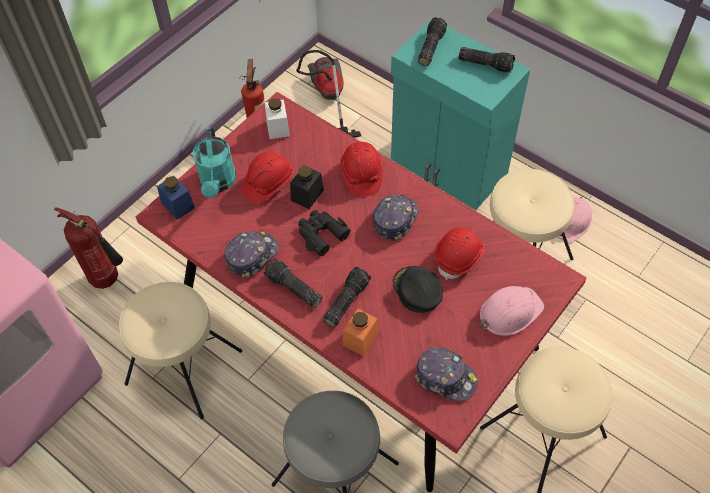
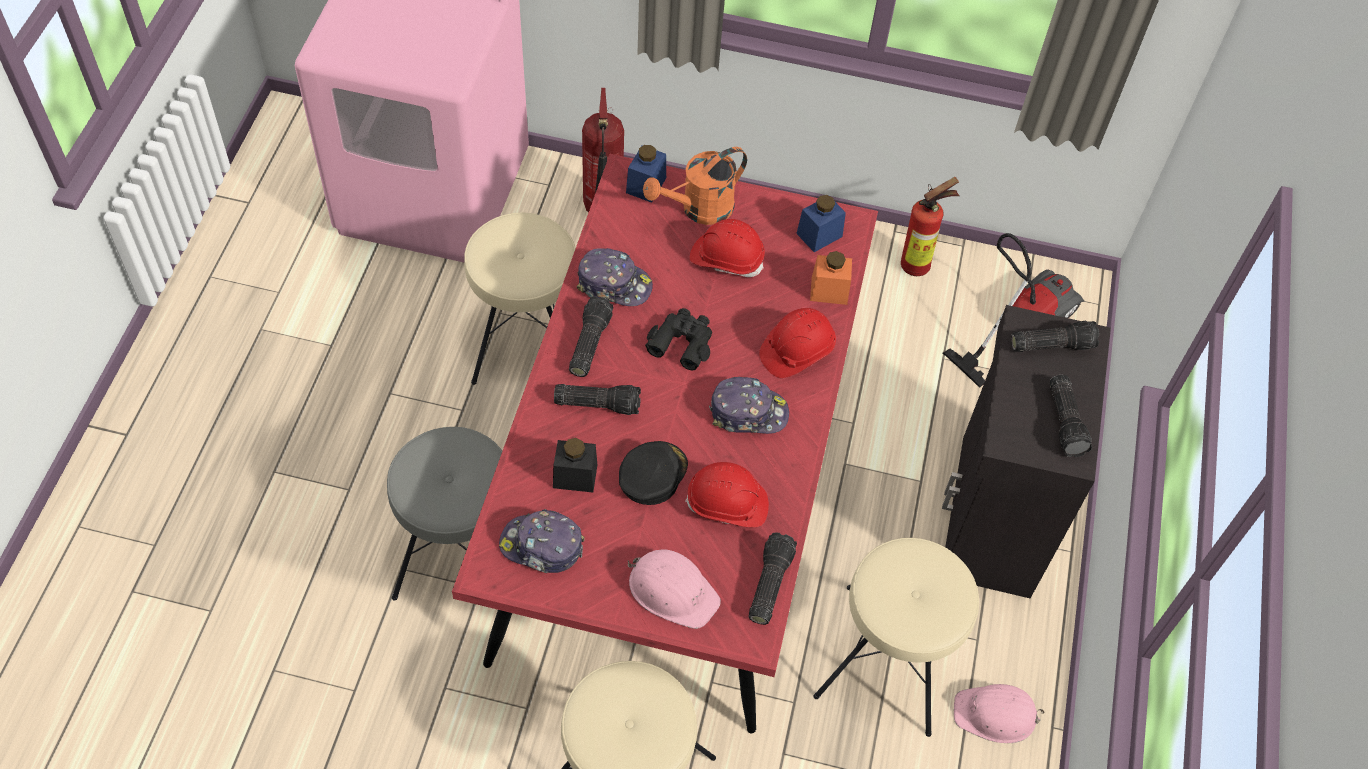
camera: 60 degrees right, 0 degrees up
turquoise watering can [193,126,236,198] -> orange watering can [643,147,747,225]
white jar [265,98,290,139] -> blue jar [796,195,846,252]
black jar [290,166,324,209] -> black jar moved to [553,438,597,493]
orange jar [343,309,379,357] -> orange jar moved to [810,251,852,305]
turquoise cabinet [391,19,530,210] -> black cabinet [942,305,1111,598]
cap [414,347,478,402] -> cap turned 105 degrees clockwise [499,509,585,573]
none -> flashlight [749,533,797,625]

